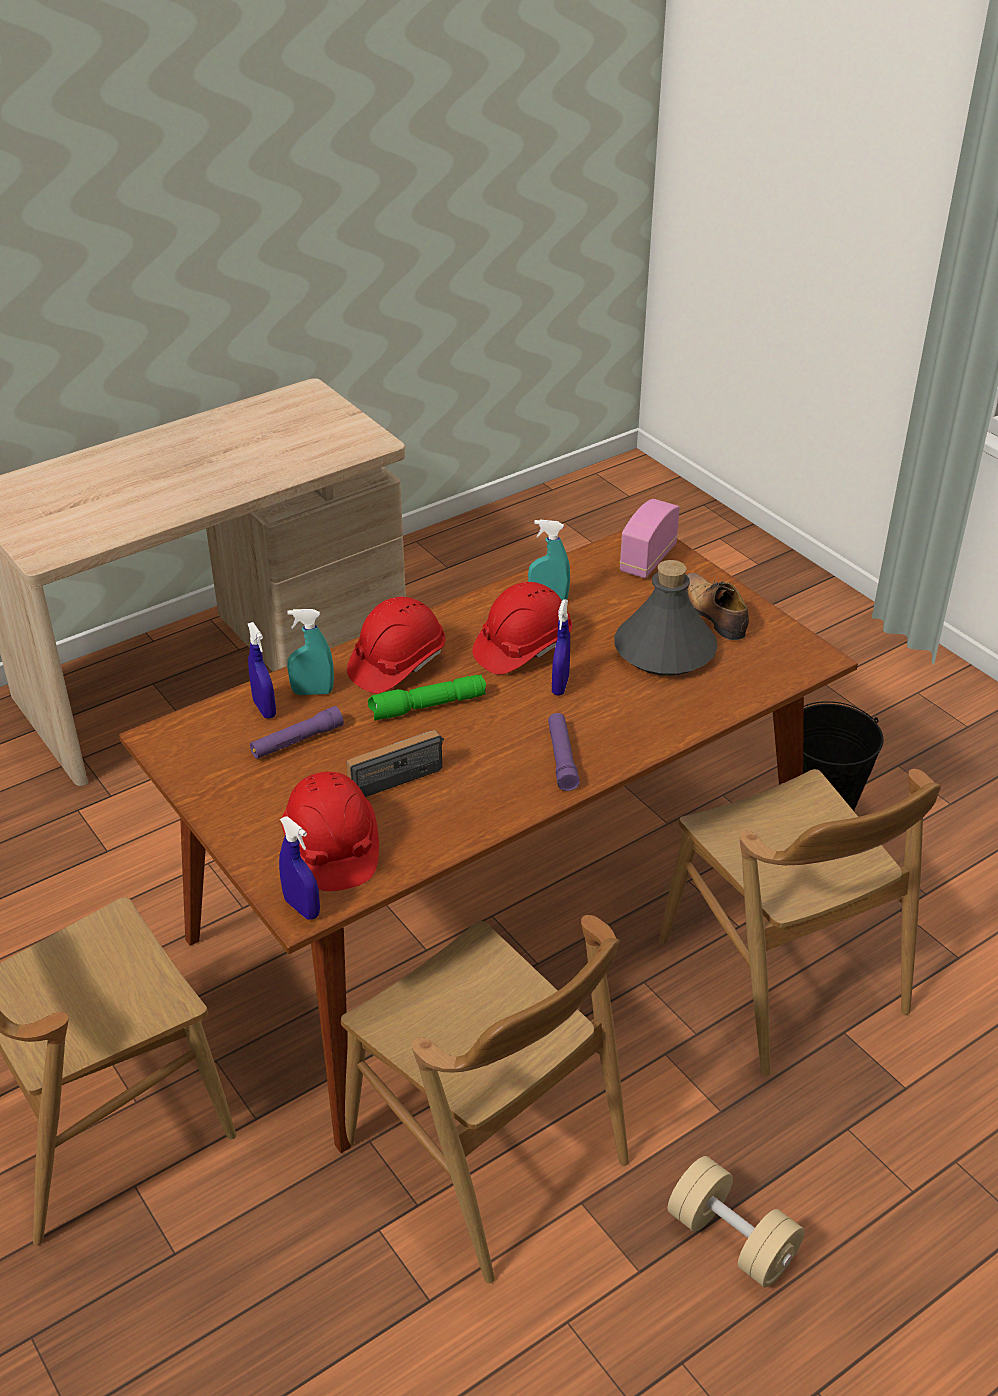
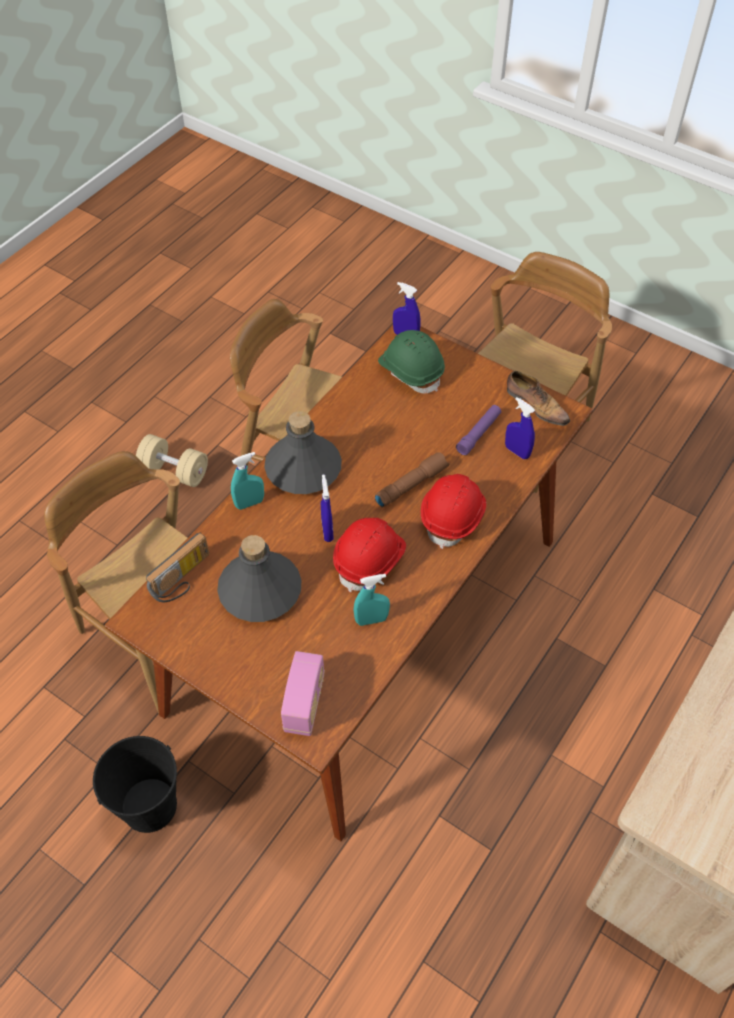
camera: 160 degrees right, 15 degrees up
red hard hat [282,772,379,891] -> green hard hat [378,330,445,393]
turquoise spray bottle [287,609,334,695] -> turquoise spray bottle moved to [231,452,264,510]
radio [346,730,444,797] -> radio moved to [146,532,209,602]
green flashlight [368,674,486,720] -> brown flashlight [375,452,449,508]
purple flashlight [548,713,580,791] -> grey bottle [264,411,342,494]
shoe [686,573,749,640] -> shoe moved to [507,371,570,426]

